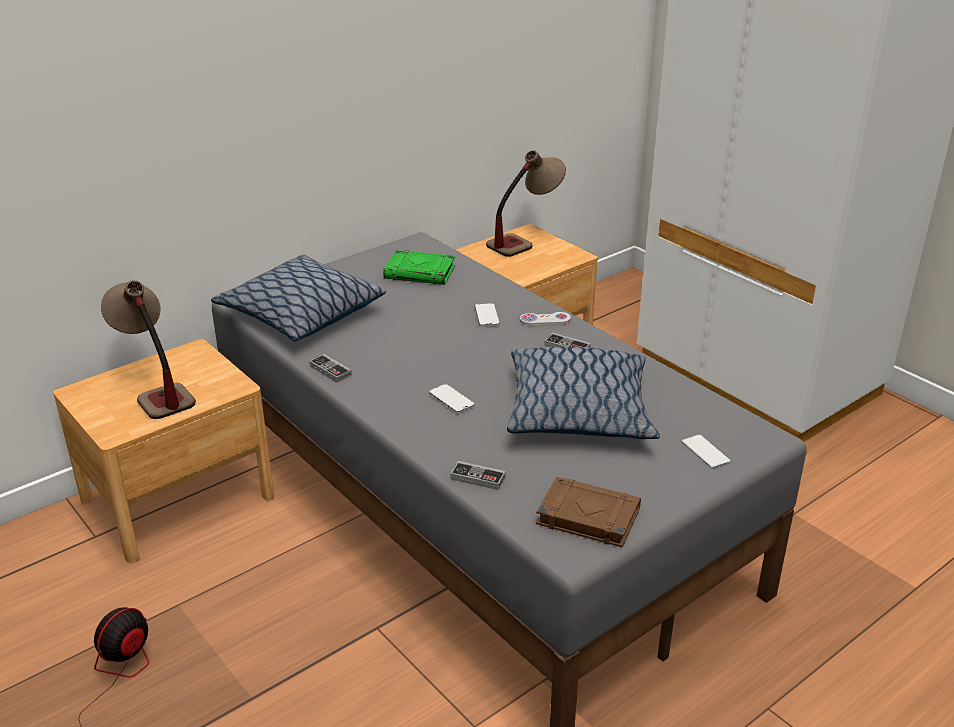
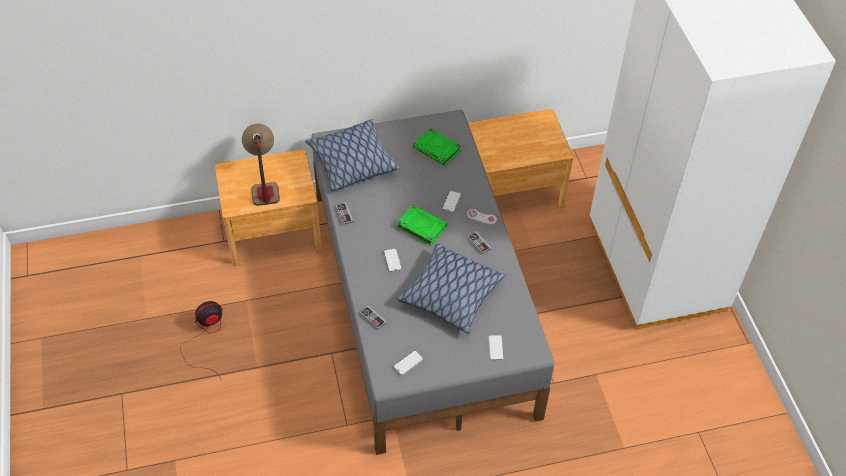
camera: 25 degrees right, 20 degrees up
table lamp [486,150,566,257] -> none
brown book [536,477,641,547] -> phone [393,351,423,375]
none -> green book [397,205,448,246]

